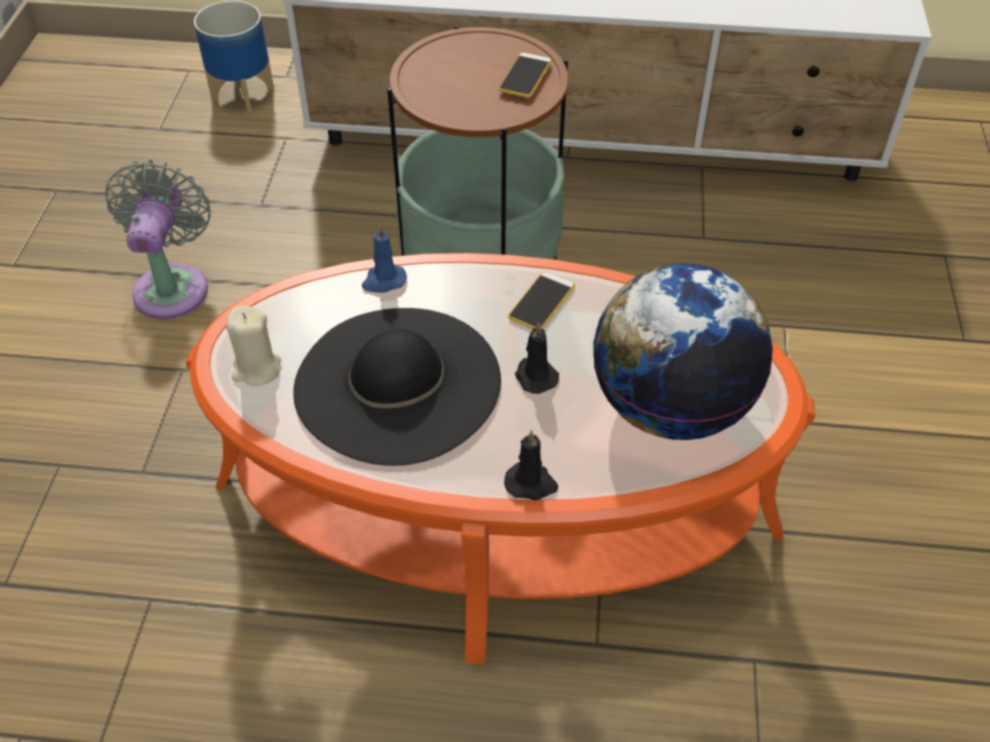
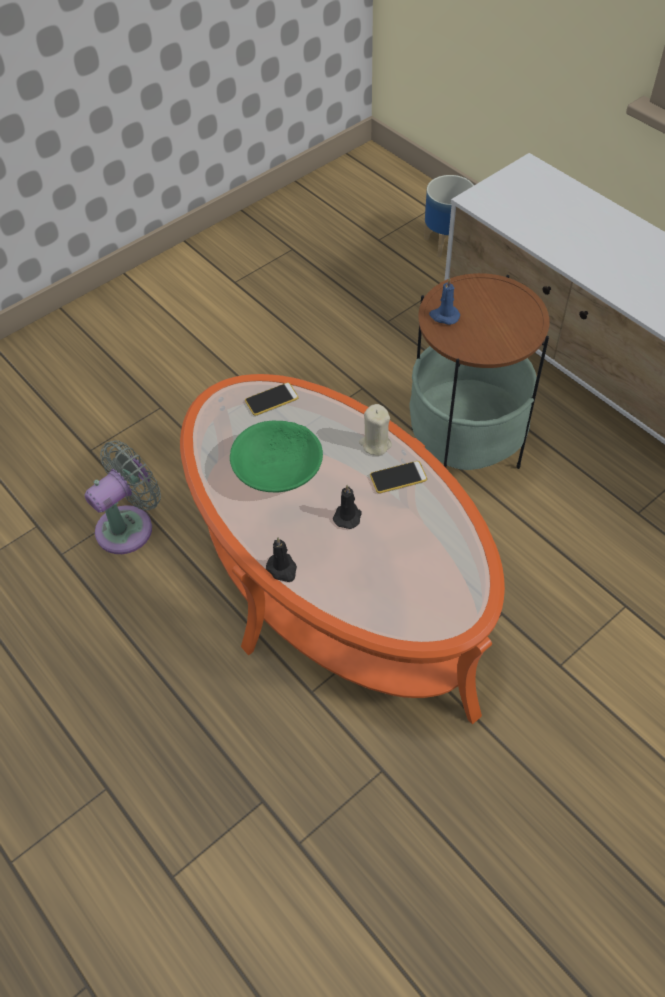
camera: 45 degrees right, 5 degrees up
grey fan [105,160,211,319] -> grey fan moved to [85,440,161,554]
beige candle [227,306,281,386] -> beige candle moved to [359,404,392,456]
black hat [293,308,501,466] -> green bowl [230,421,323,493]
blue candle [362,224,407,293] -> blue candle moved to [429,277,460,325]
phone [499,52,552,98] -> phone moved to [245,383,299,416]
globe [593,263,773,440] -> none

